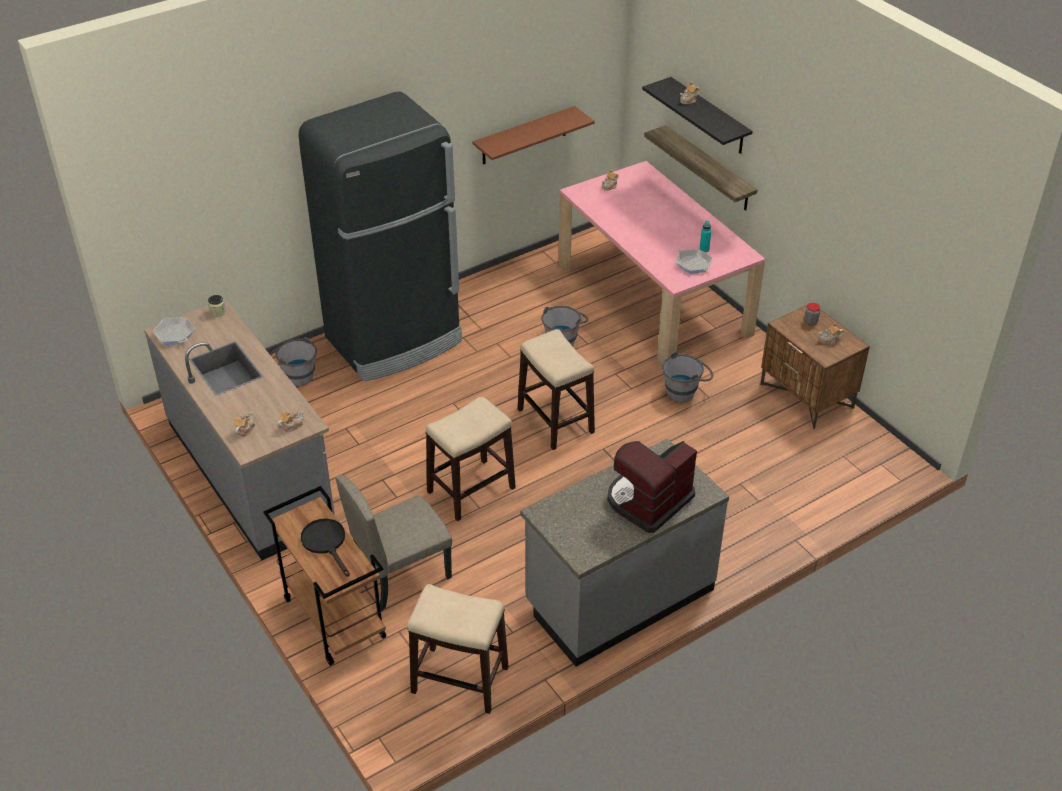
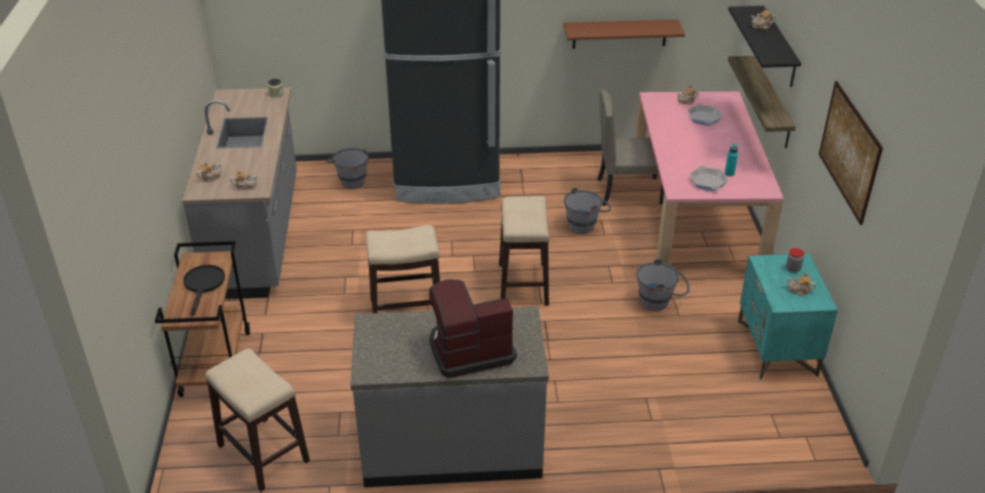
camera: 30 degrees right, 5 degrees down
frying pan [153,317,195,345] -> frying pan moved to [688,104,722,126]
beige chair [336,474,452,610] -> beige chair moved to [597,89,664,206]
brown nightstand [760,305,870,429] -> turquoise nightstand [738,253,838,379]
none -> picture [819,81,883,225]

